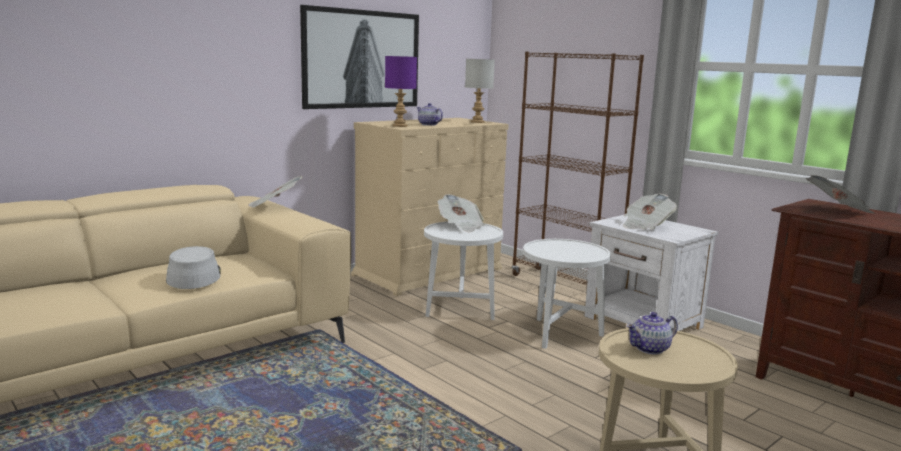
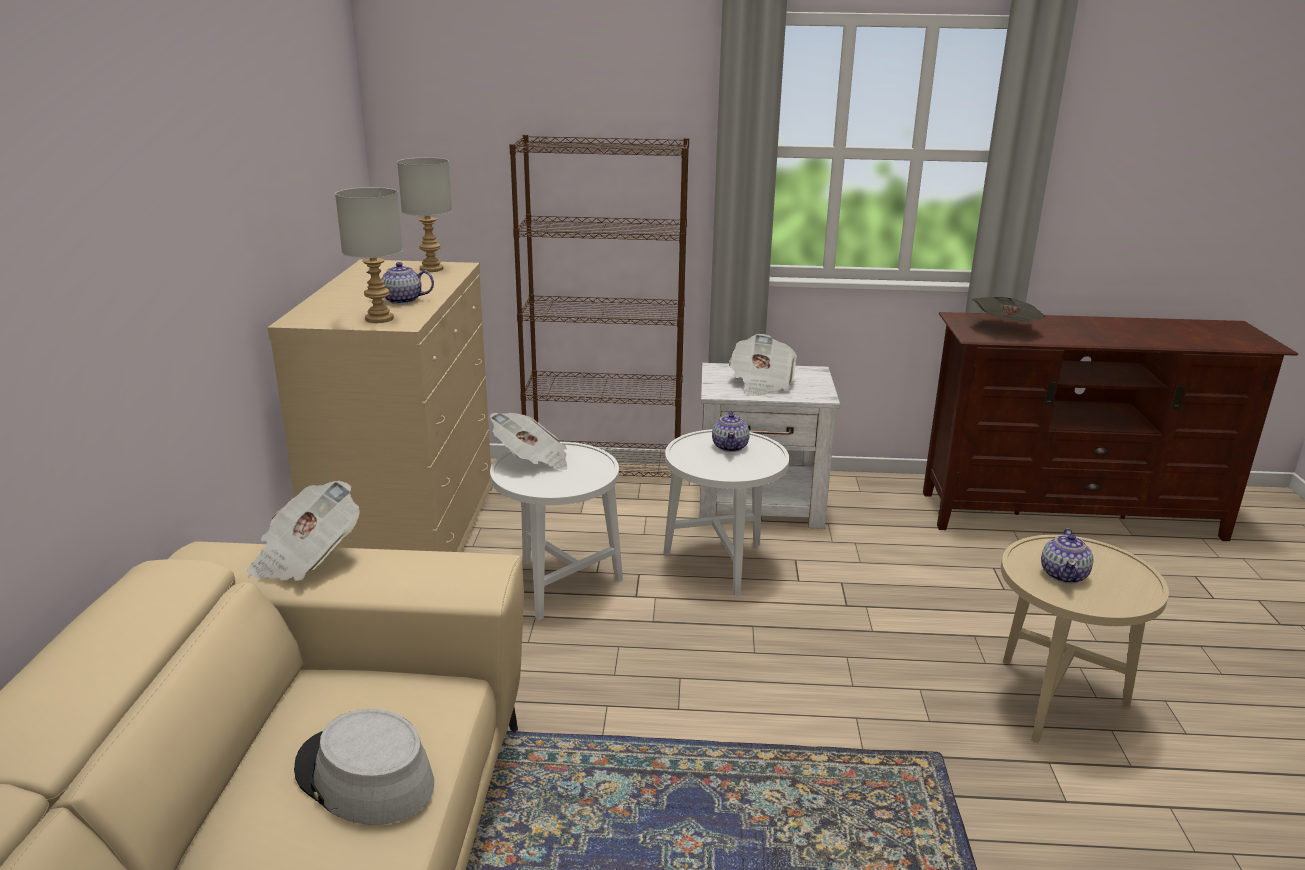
camera: 45 degrees left, 10 degrees up
picture [300,5,419,109] -> none
purple table lamp [385,56,417,127] -> grey table lamp [335,187,403,323]
none -> teapot [712,411,750,452]

